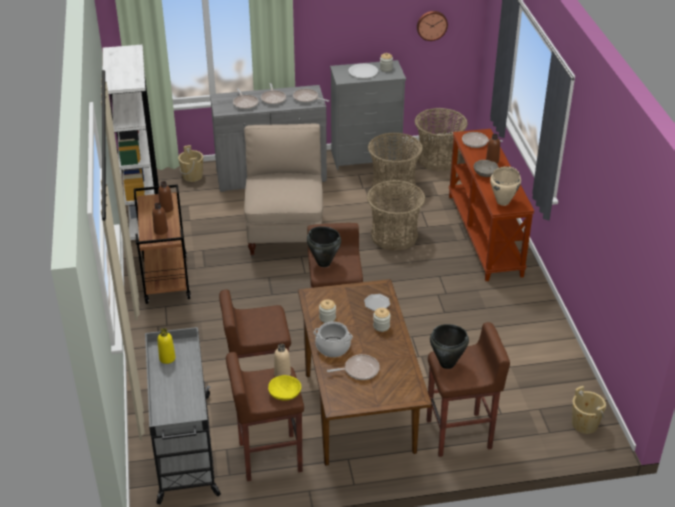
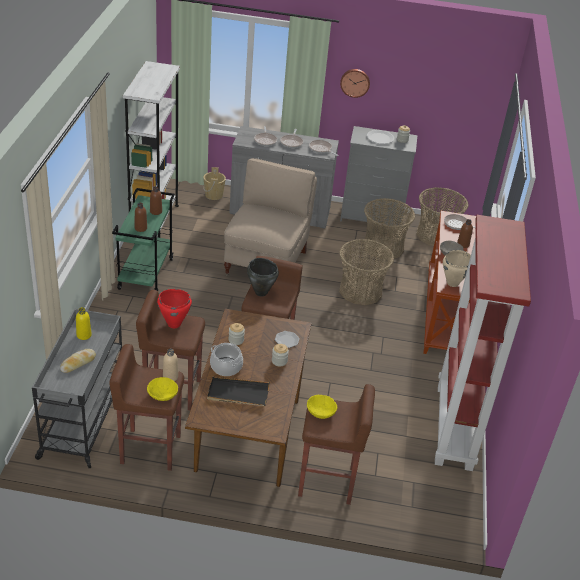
camera: 15 degrees right, 0 degrees up
brown cart [134,184,191,304] -> green cart [112,188,175,291]
frying pan [327,354,380,380] -> black tray [207,377,270,406]
wall clock [417,11,448,41] -> wall clock moved to [340,69,370,98]
black cooking pot [430,324,469,369] -> yellow bowl [307,395,337,419]
beige bucket [572,386,606,434] -> none
none -> bread [60,349,96,373]
none -> red cooking pot [157,289,192,328]
none -> red bookcase [435,215,531,471]

